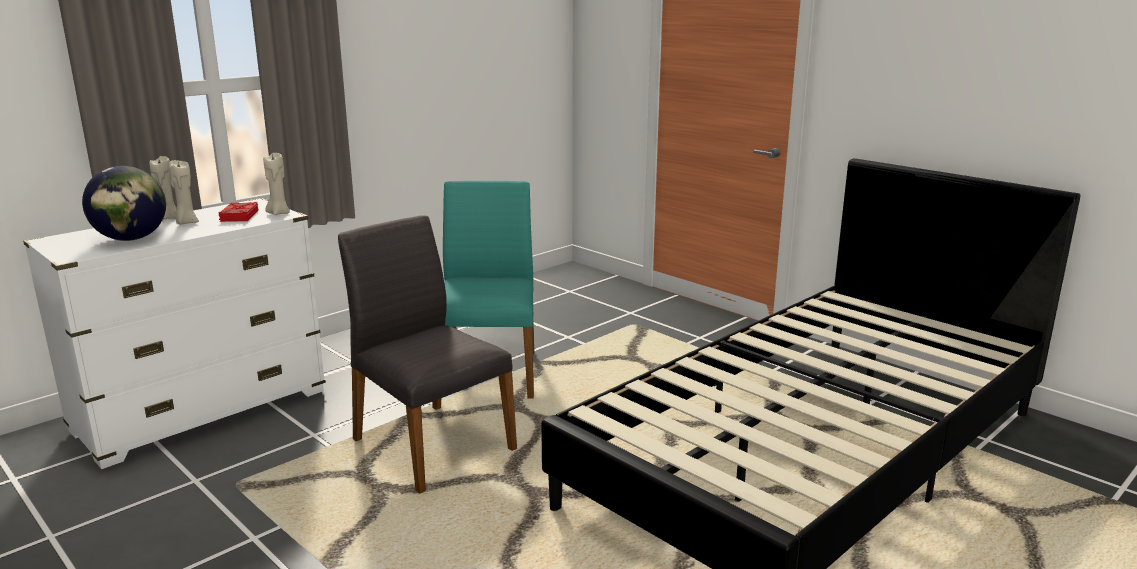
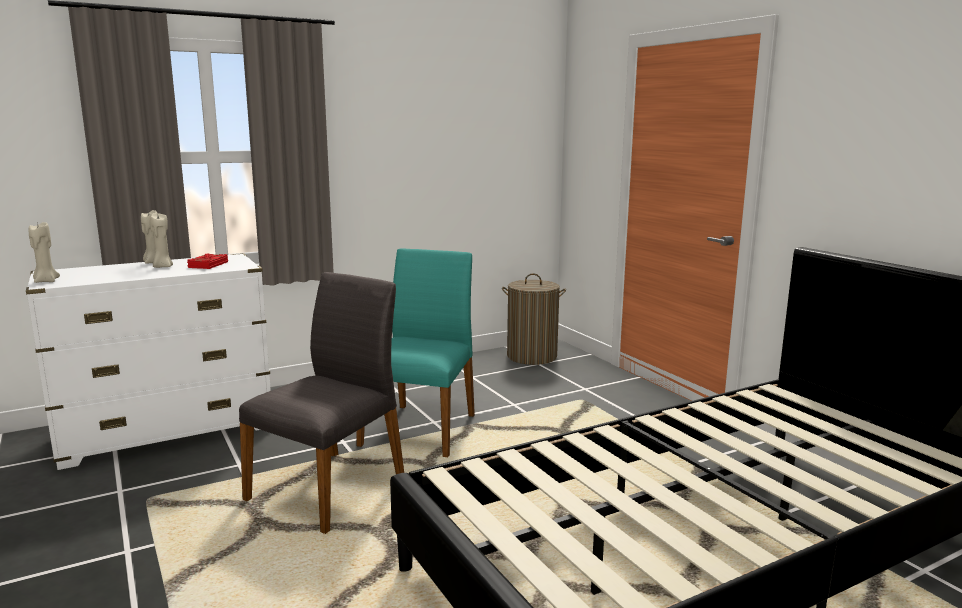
camera: 15 degrees right, 5 degrees down
globe [82,166,166,241] -> none
beige candle [263,153,290,215] -> beige candle moved to [29,222,60,283]
grey chair [338,215,517,494] -> grey chair turned 60 degrees clockwise [239,272,404,534]
none -> laundry basket [502,273,566,365]

